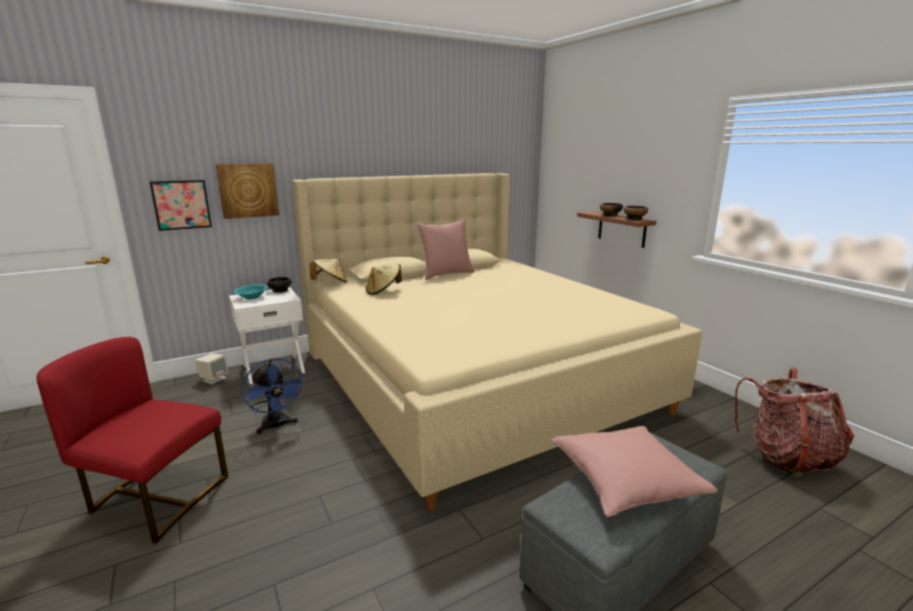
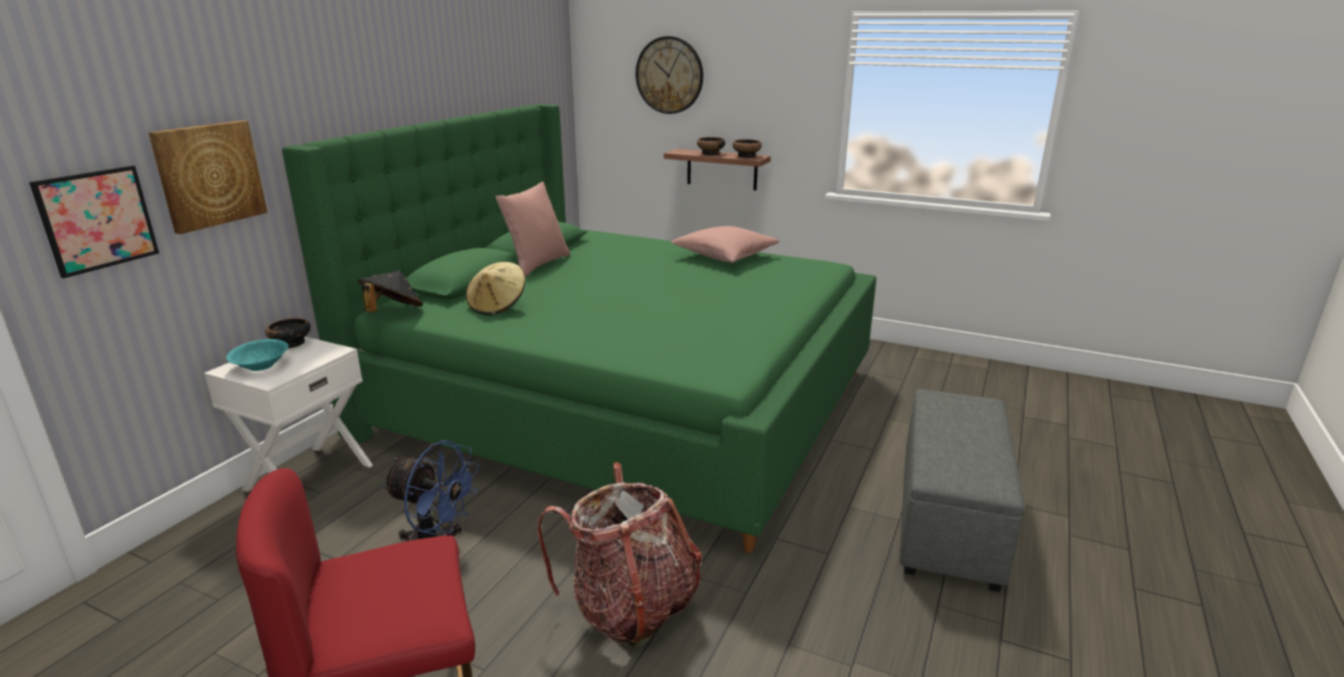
camera: 35 degrees left, 5 degrees up
beige speaker [195,353,228,384] -> none
beige bed [292,173,702,511] -> green bed [282,104,876,553]
beige hat [309,259,347,283] -> black hat [358,270,423,312]
pink pillow [552,426,717,517] -> pink pillow moved to [671,226,779,263]
backpack [735,367,854,477] -> backpack moved to [537,462,702,647]
none -> wall clock [636,36,703,114]

